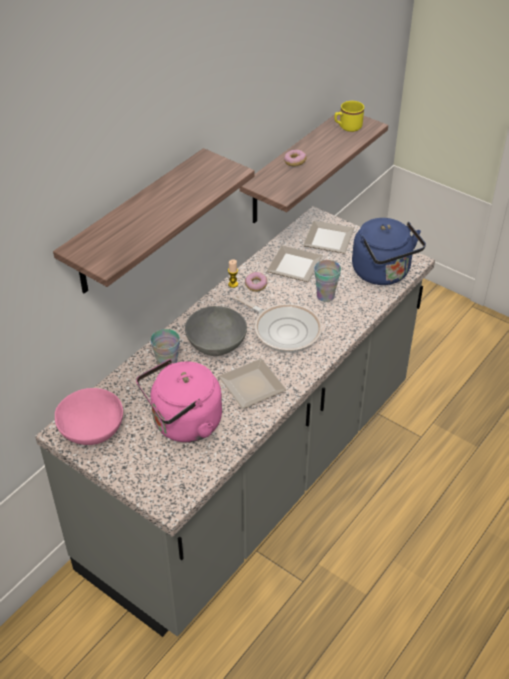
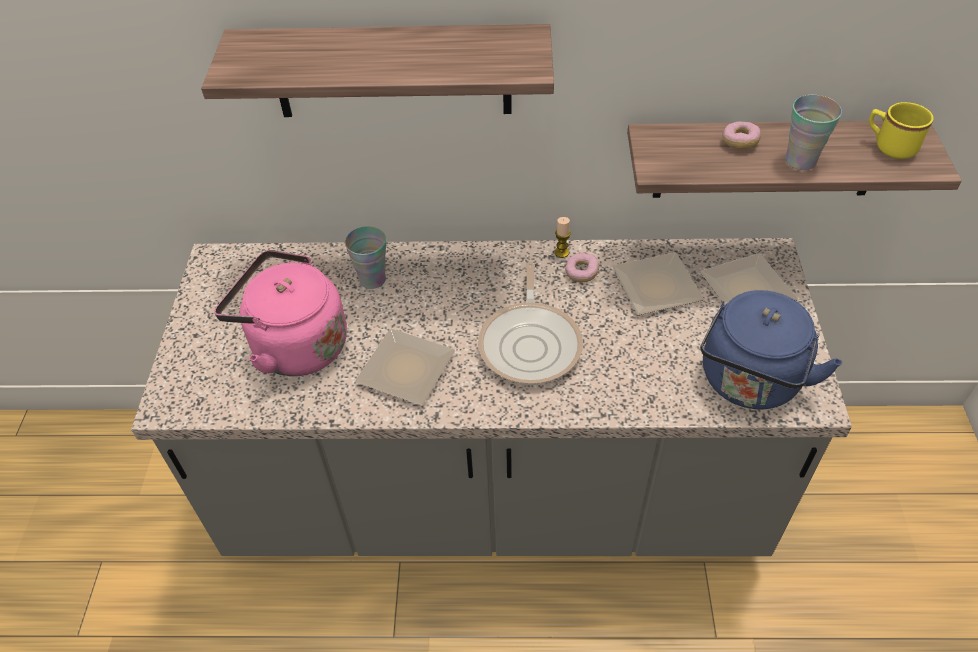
camera: 55 degrees right, 5 degrees up
pink bowl [55,388,123,445] -> none
grey bowl [185,306,247,356] -> none
cup [314,260,341,302] -> cup moved to [785,95,842,170]

